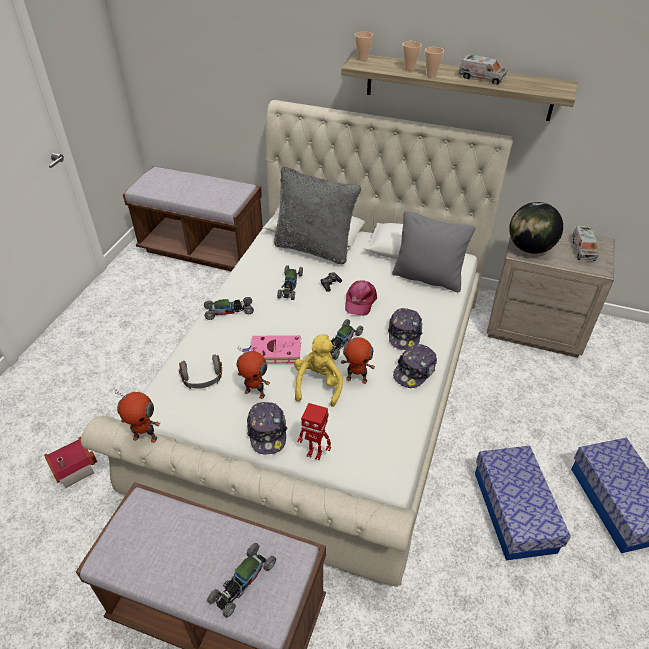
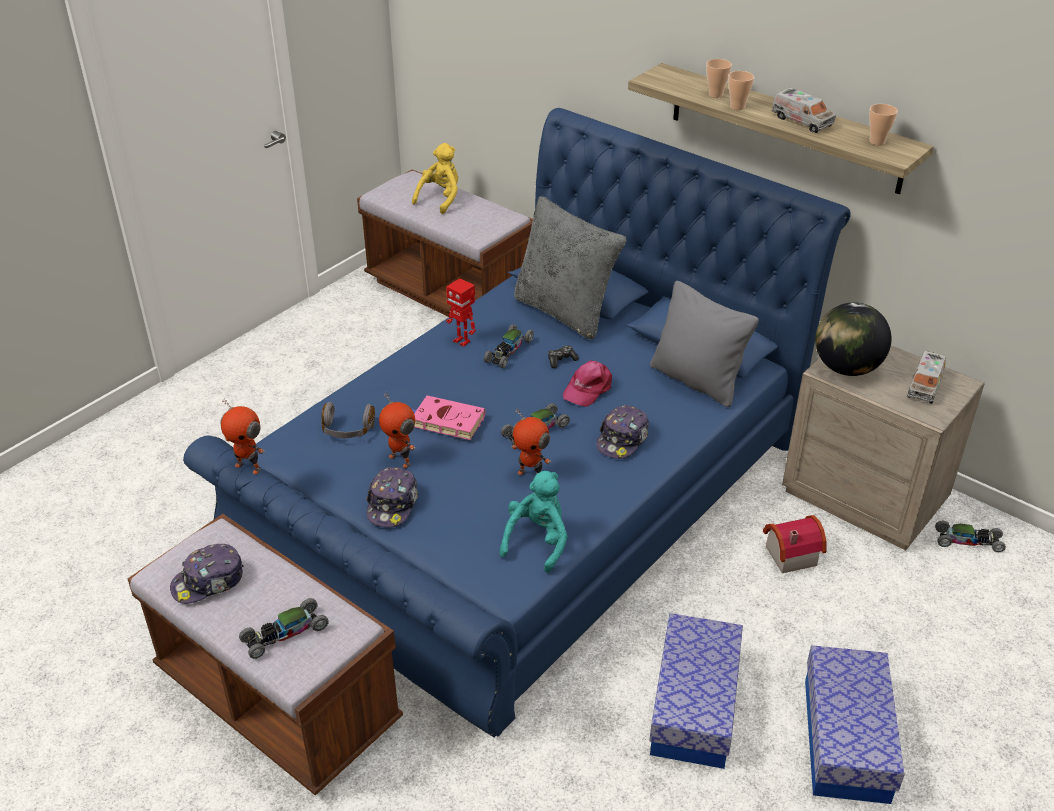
camera: 20 degrees right, 5 degrees down
toy house [44,437,97,488] -> toy house moved to [763,515,826,573]
beige bed [81,100,514,587] -> blue bed [183,108,851,737]
toy car [204,297,254,320] -> toy car moved to [935,520,1006,552]
yellow plush toy [294,334,343,407] -> yellow plush toy moved to [412,143,458,214]
toy robot [297,403,331,460] -> toy robot moved to [446,278,476,347]
cup [355,31,373,61] -> cup moved to [869,104,898,145]
cap [393,344,437,388] -> cap moved to [170,544,244,604]
none -> turquoise plush toy [499,471,568,573]

